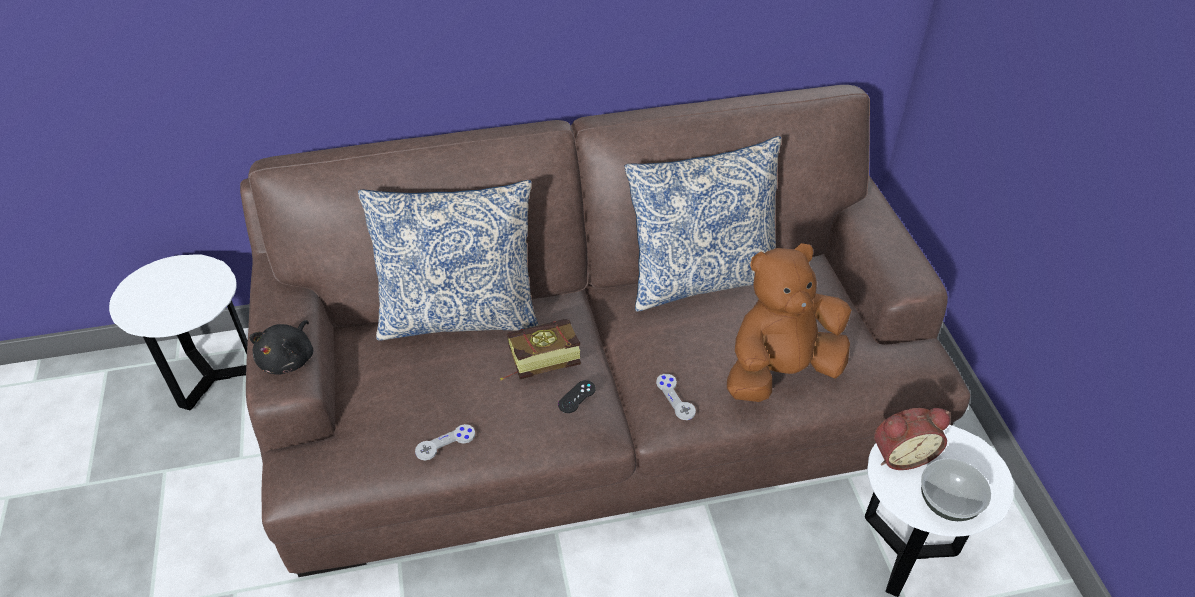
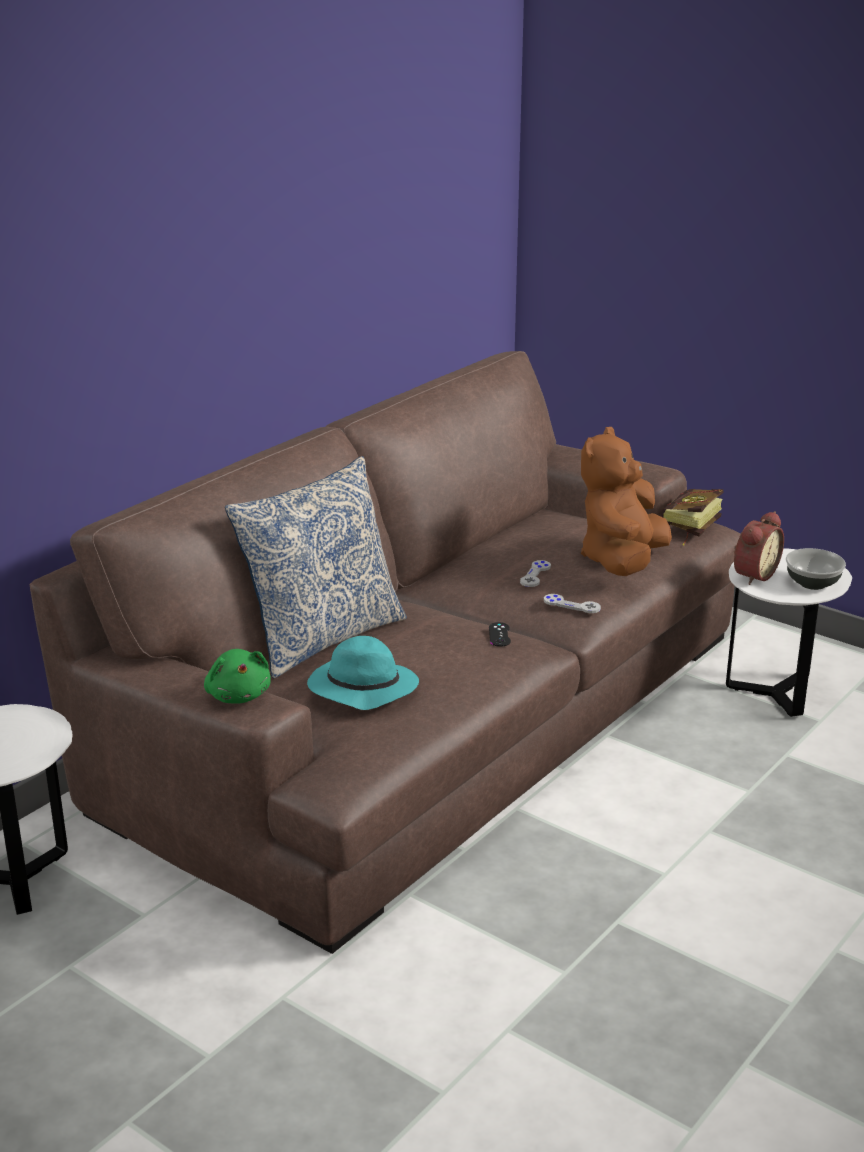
camera: 40 degrees left, 20 degrees down
black plush toy [250,320,313,375] -> green plush toy [204,649,271,704]
grey game controller [415,424,475,460] -> grey game controller moved to [520,560,551,587]
book [500,319,581,380] -> book moved to [661,489,723,545]
pillow [625,136,781,312] -> none
none -> turquoise hat [307,636,419,710]

